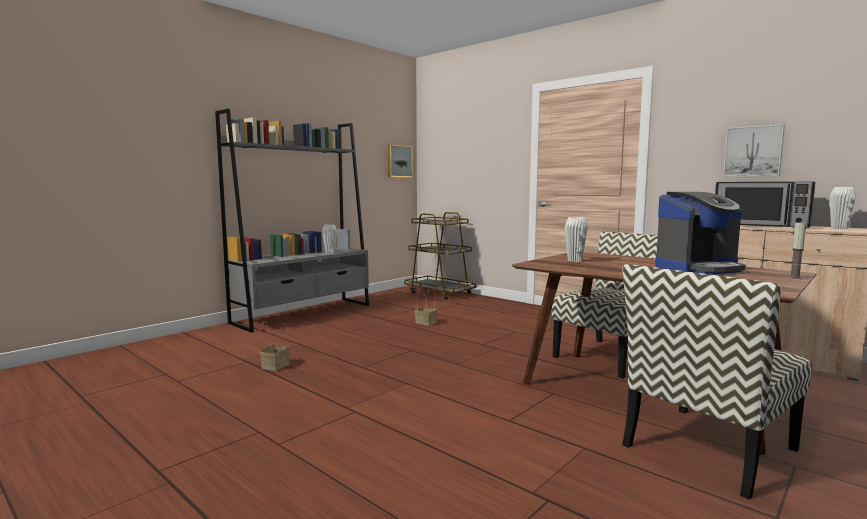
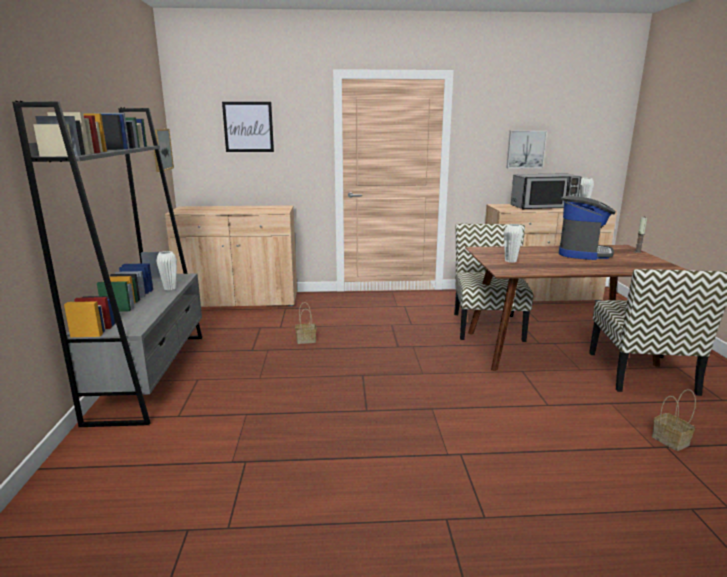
camera: 45 degrees left, 10 degrees up
basket [260,321,290,371] -> basket moved to [652,389,696,451]
brown cart [405,212,476,300] -> beige cabinet [165,205,297,307]
none -> picture [222,102,274,152]

